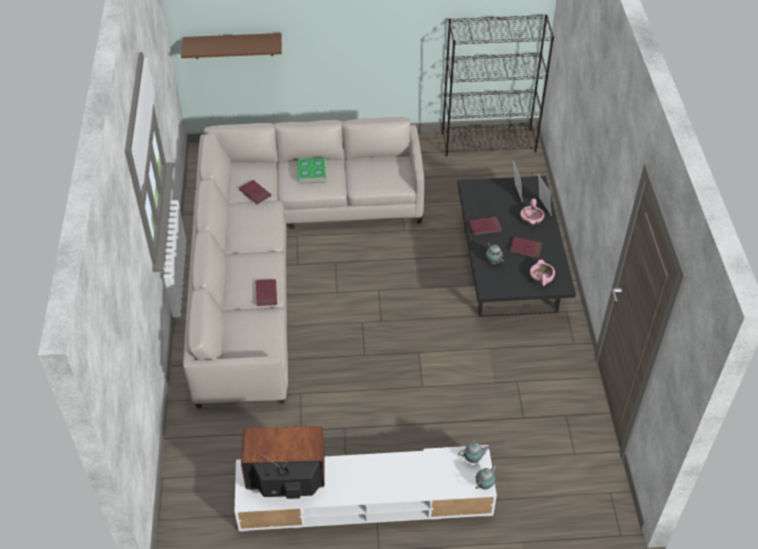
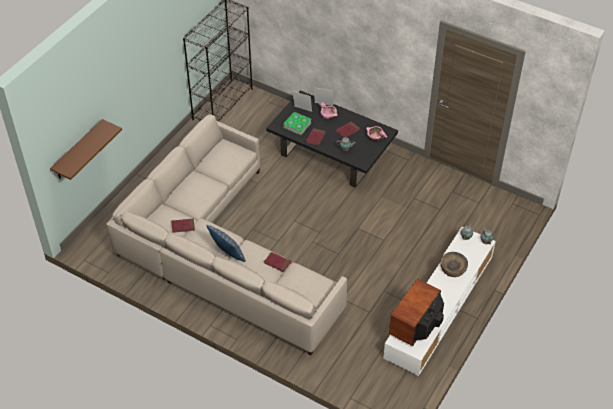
camera: 55 degrees left, 0 degrees up
book [298,158,326,184] -> book moved to [283,112,311,135]
none -> pillow [207,225,246,262]
none -> brown bowl [441,252,468,277]

